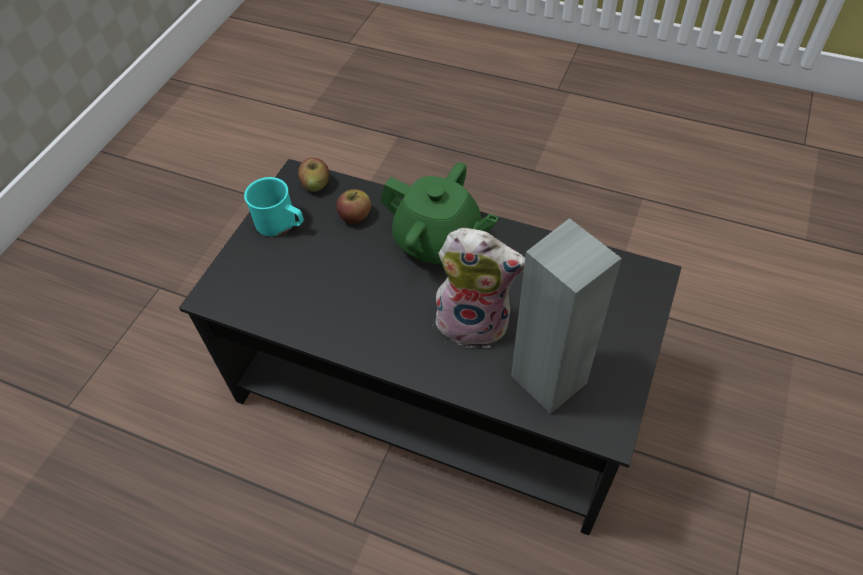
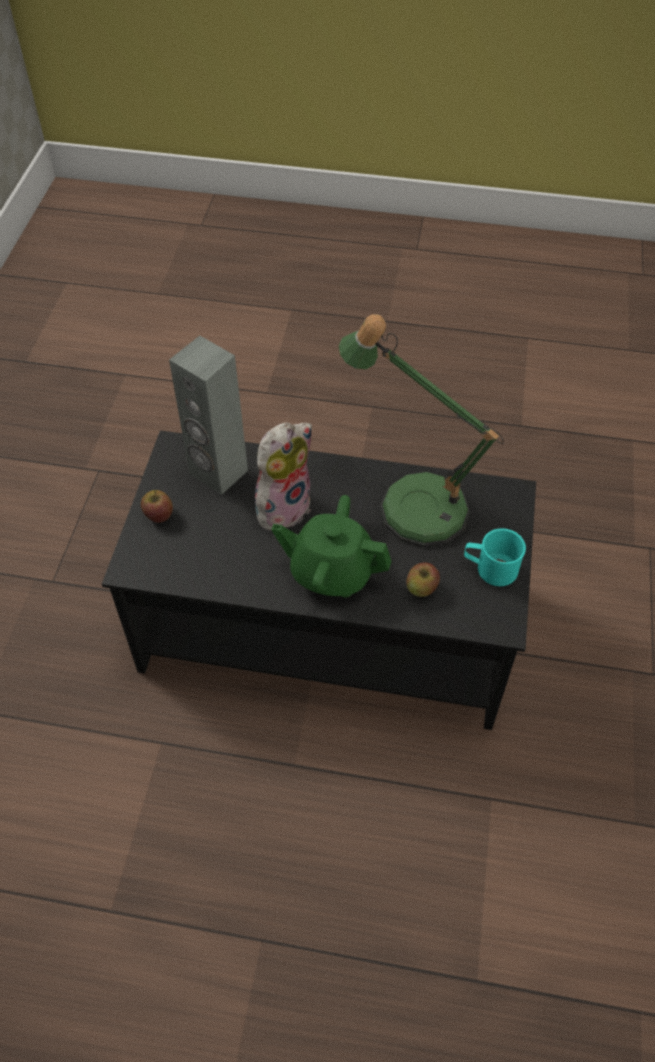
camera: 165 degrees right, 0 degrees up
apple [298,158,329,192] -> apple moved to [141,490,173,523]
plush toy [436,228,525,348] -> plush toy turned 135 degrees clockwise [255,422,312,531]
none -> table lamp [339,314,504,547]

